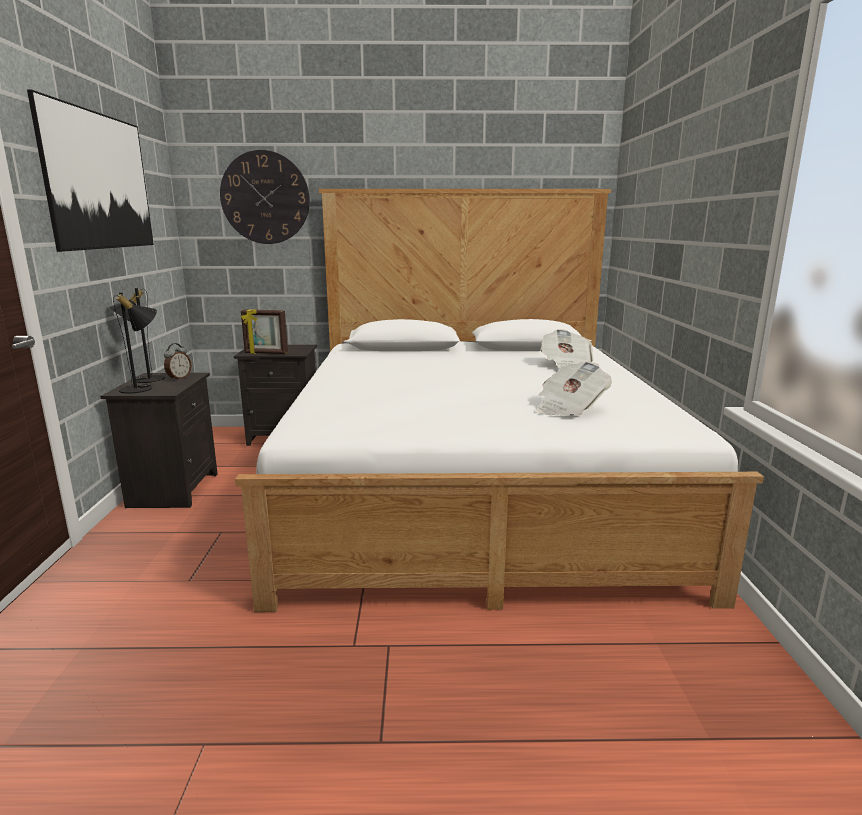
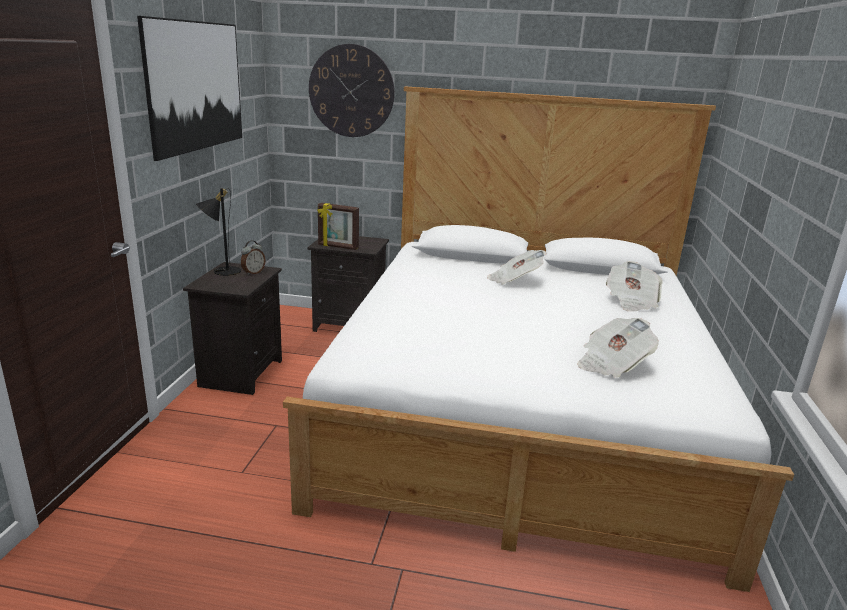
camera: 10 degrees right, 5 degrees up
black table lamp [113,292,157,394] -> none
none -> newspaper [487,250,547,285]

